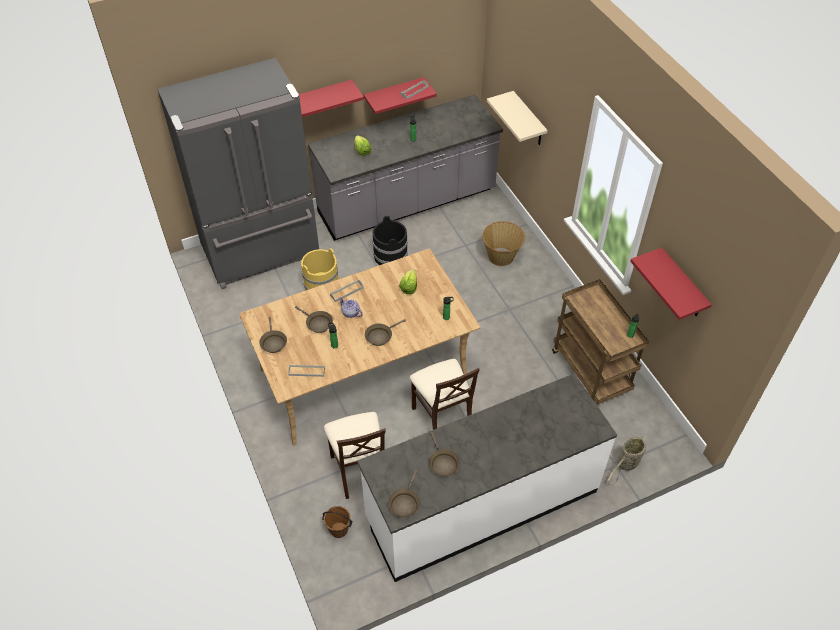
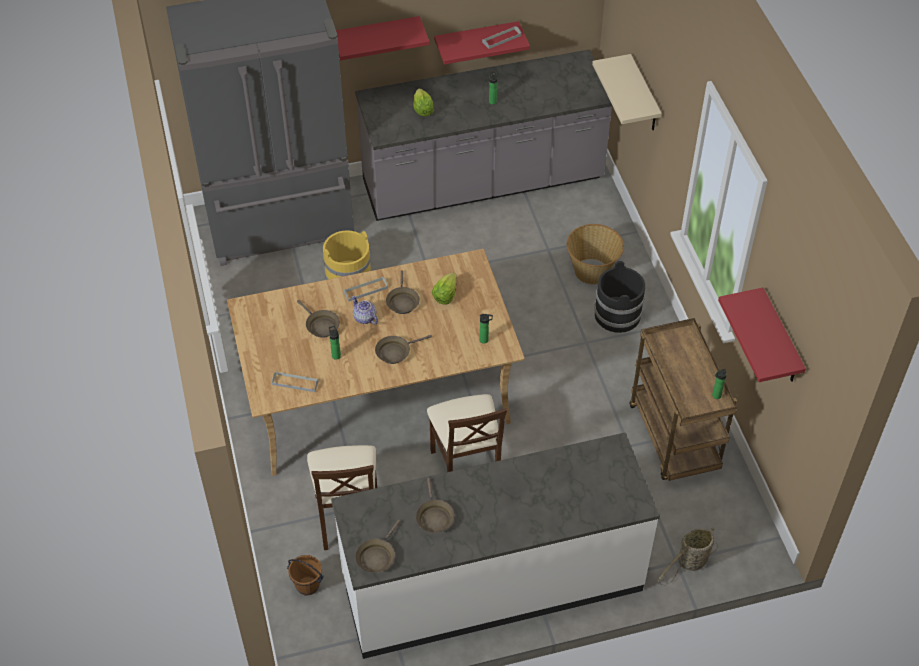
camera: 10 degrees right, 0 degrees up
brown frying pan [259,317,287,353] -> brown frying pan moved to [386,270,420,314]
black bucket [372,216,408,265] -> black bucket moved to [594,261,645,333]

